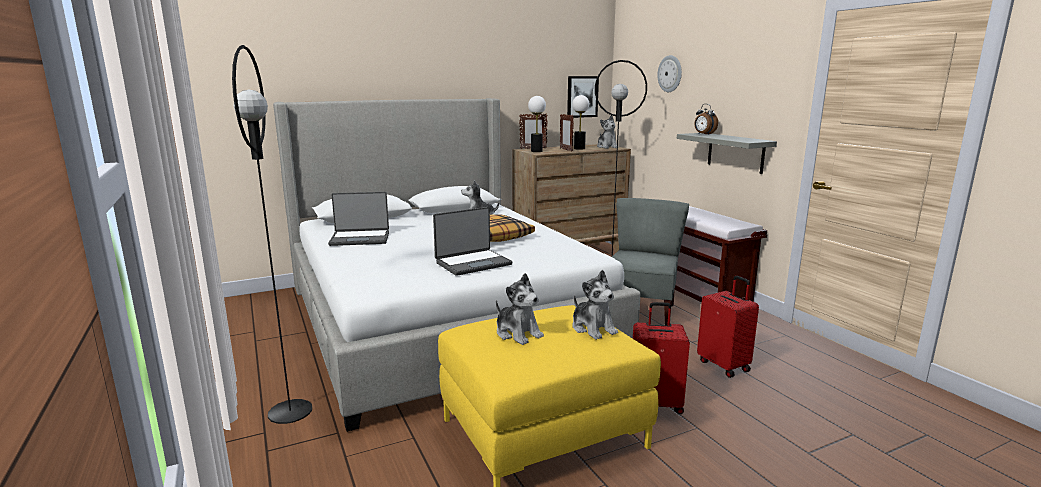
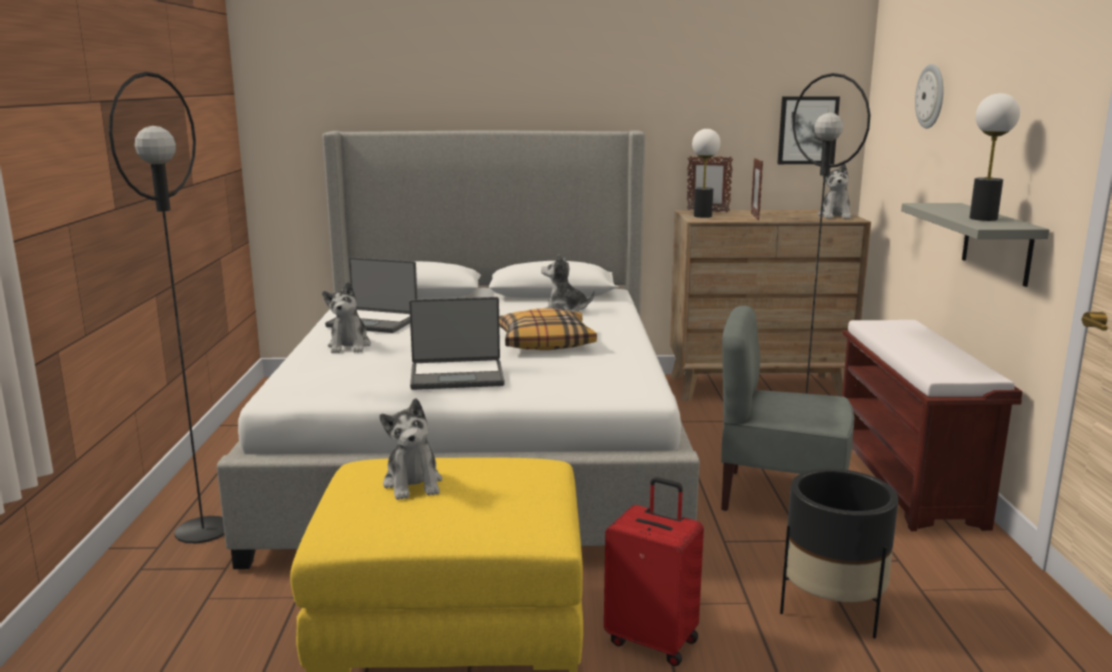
camera: 25 degrees right, 0 degrees up
table lamp [572,95,589,150] -> table lamp moved to [969,93,1020,221]
plush toy [573,270,618,340] -> plush toy moved to [322,282,371,353]
grey chair [612,198,689,326] -> grey chair turned 120 degrees counterclockwise [721,306,854,511]
alarm clock [695,104,718,135] -> none
red suitcase [697,276,759,378] -> black planter [780,469,898,639]

